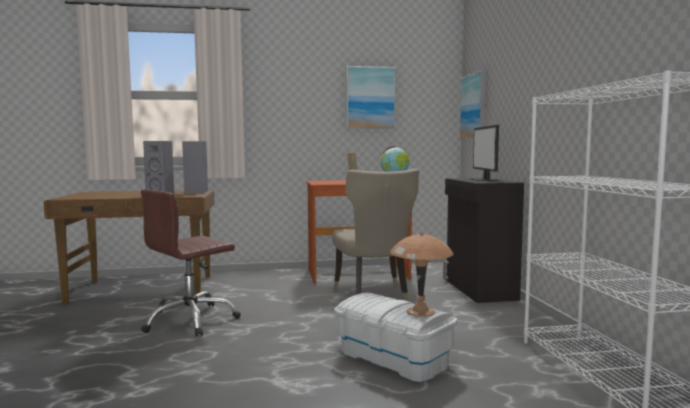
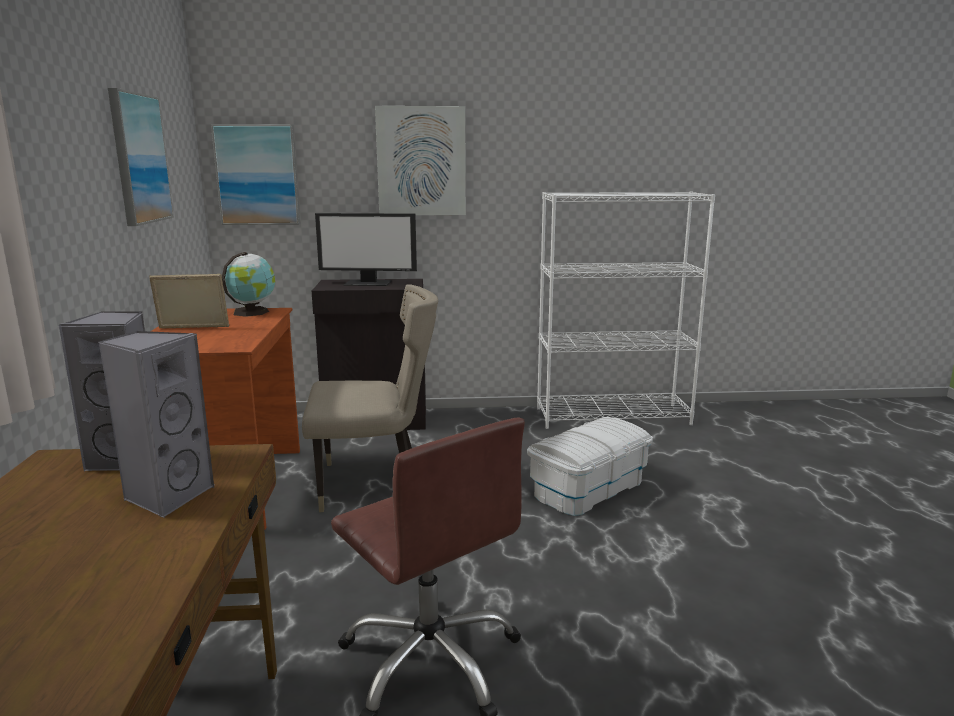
camera: 85 degrees left, 10 degrees up
brown table lamp [390,232,453,317] -> none
none -> picture [375,106,466,215]

